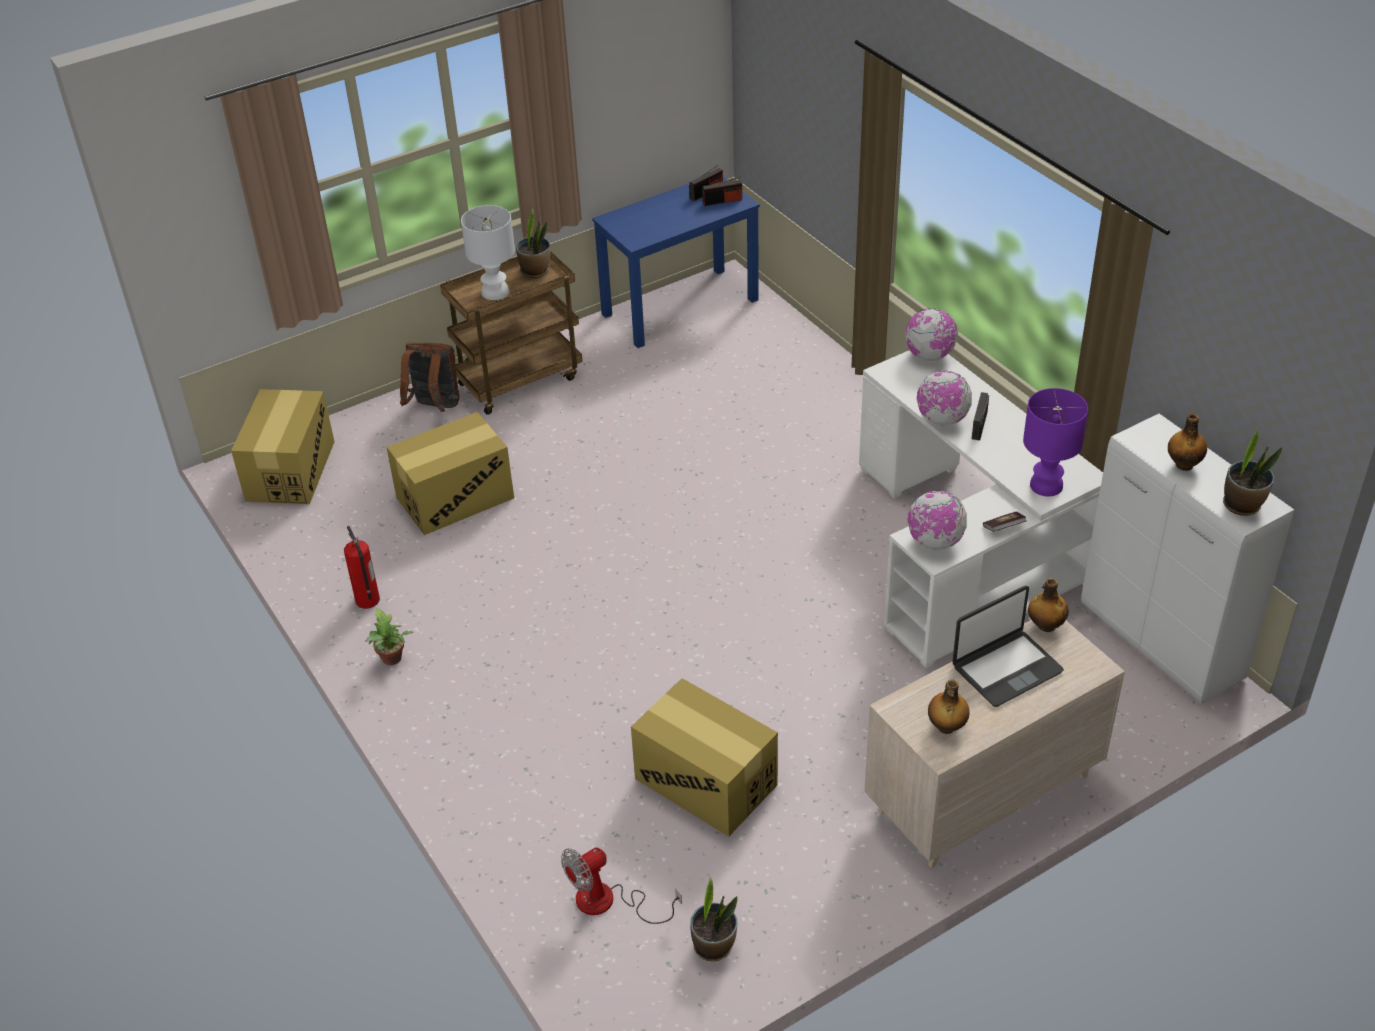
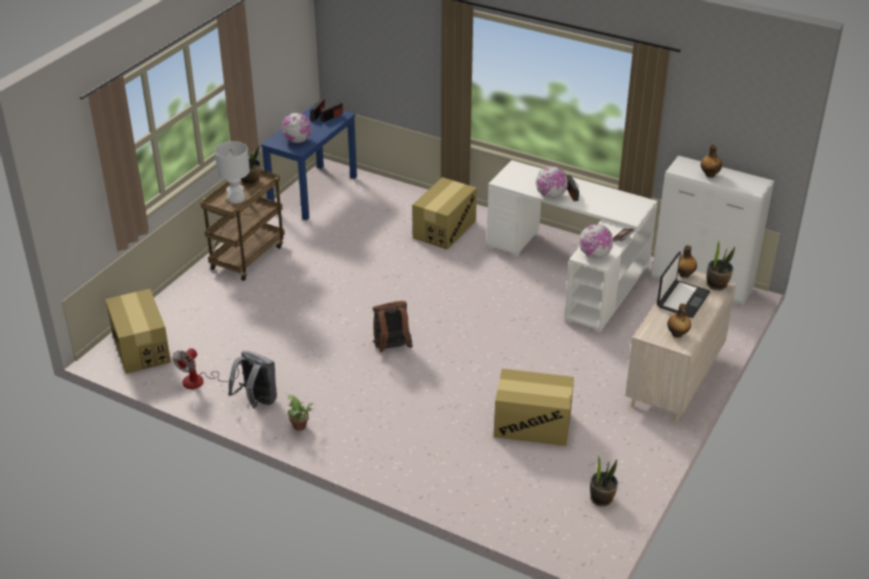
camera: 30 degrees left, 5 degrees down
fire extinguisher [344,526,380,609] -> grey backpack [228,351,277,408]
cardboard box [386,412,514,535] -> cardboard box moved to [412,177,477,250]
brown backpack [400,342,460,412] -> brown backpack moved to [373,301,413,352]
fan [561,848,682,924] -> fan moved to [173,348,242,389]
globe [905,308,958,361] -> globe moved to [282,113,312,143]
purple table lamp [1023,388,1088,497] -> none
potted plant [1223,427,1283,516] -> potted plant moved to [706,240,735,290]

